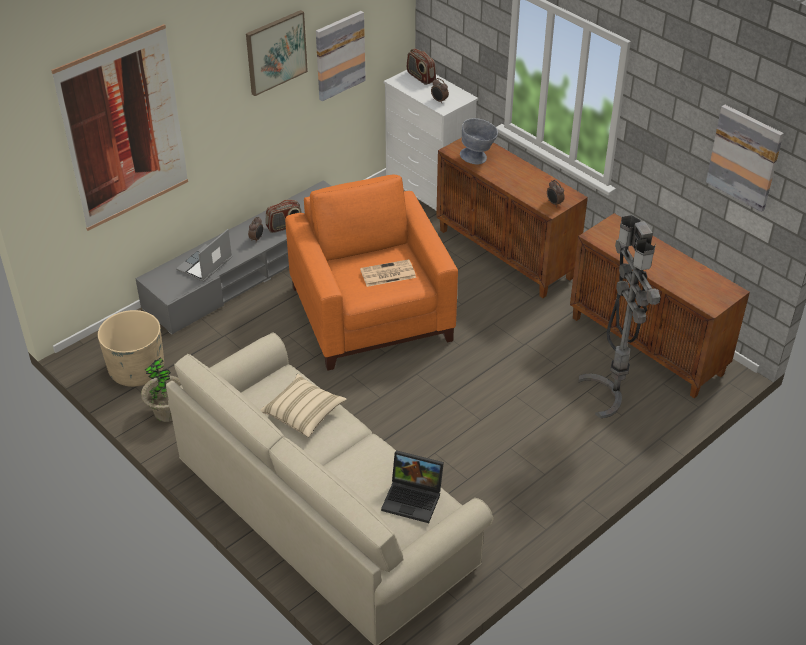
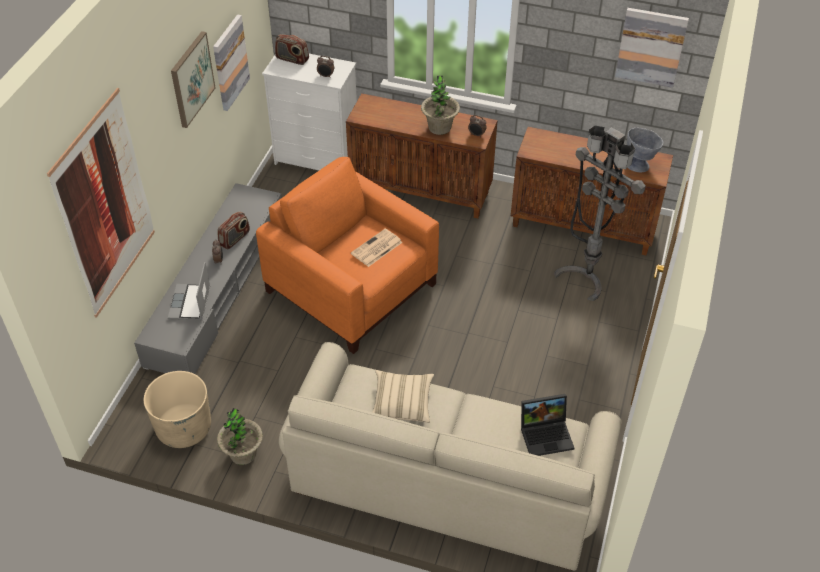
camera: 30 degrees left, 5 degrees up
grey bowl [460,118,498,164] -> grey bowl moved to [627,128,663,172]
none -> potted plant [421,76,460,135]

